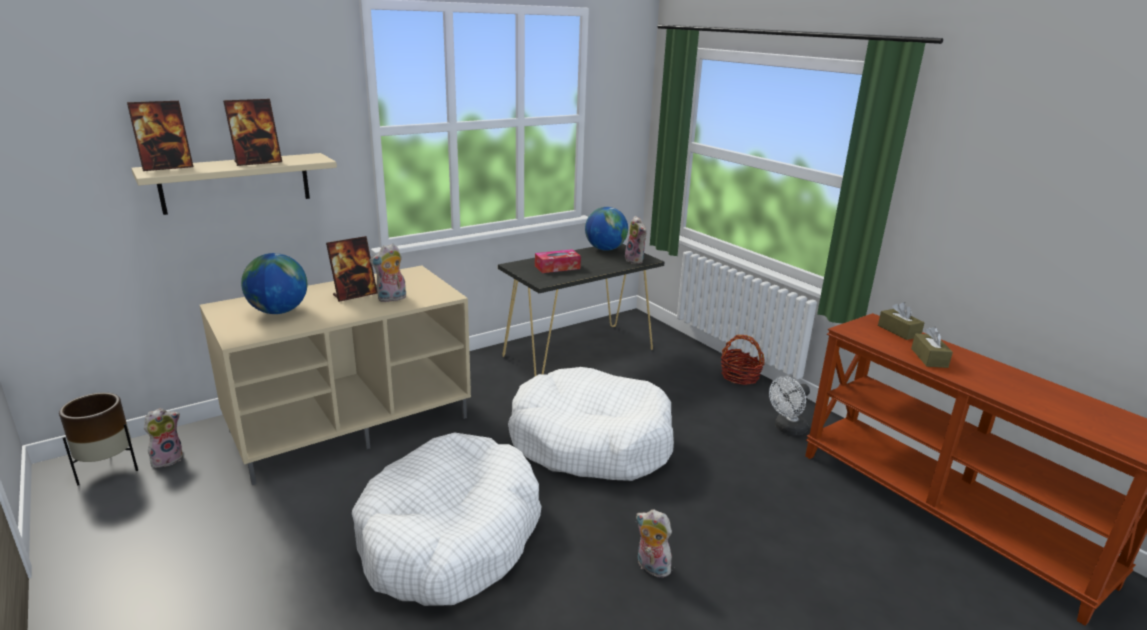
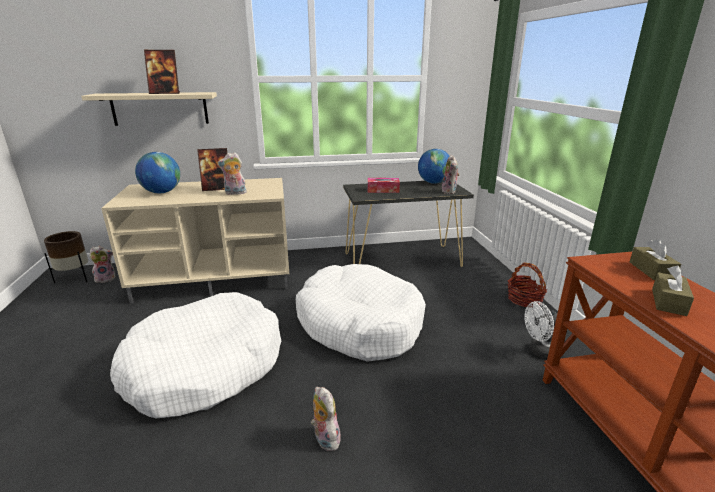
camera: 25 degrees right, 0 degrees up
picture frame [127,101,193,171] -> none

